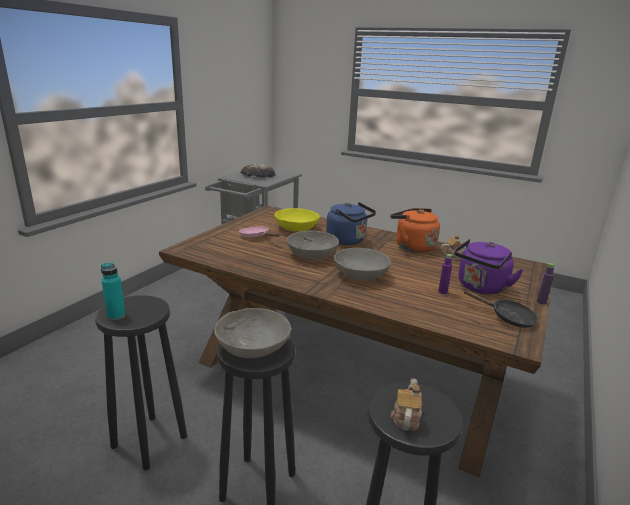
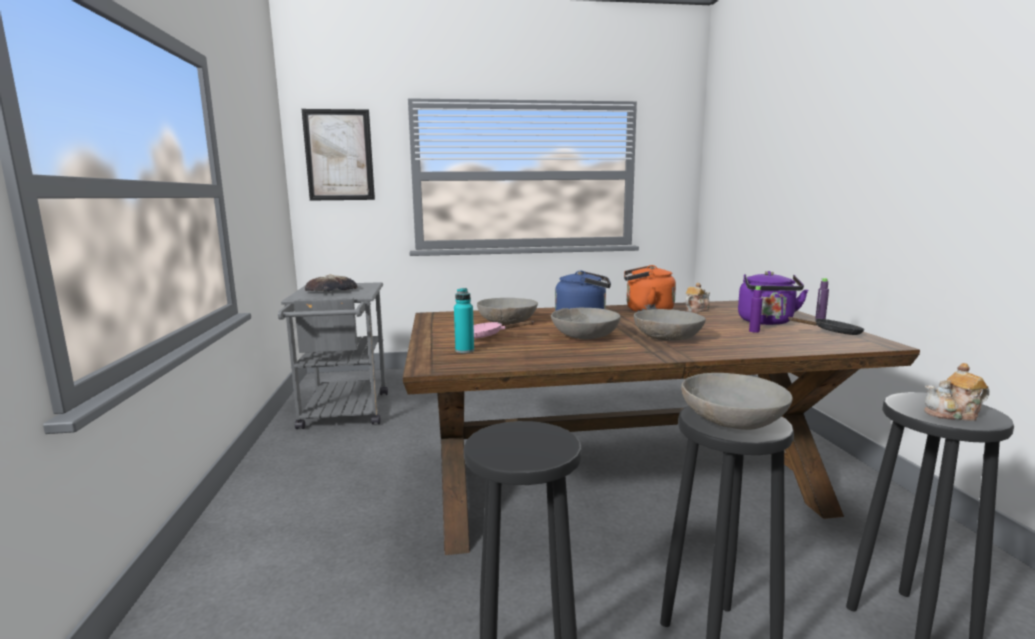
camera: 35 degrees left, 10 degrees down
turquoise bottle [101,262,125,320] -> turquoise bottle moved to [454,288,474,353]
yellow bowl [274,208,320,231] -> grey bowl [477,298,538,324]
teapot [391,378,422,431] -> teapot turned 75 degrees counterclockwise [924,363,990,421]
none -> picture [302,109,375,200]

